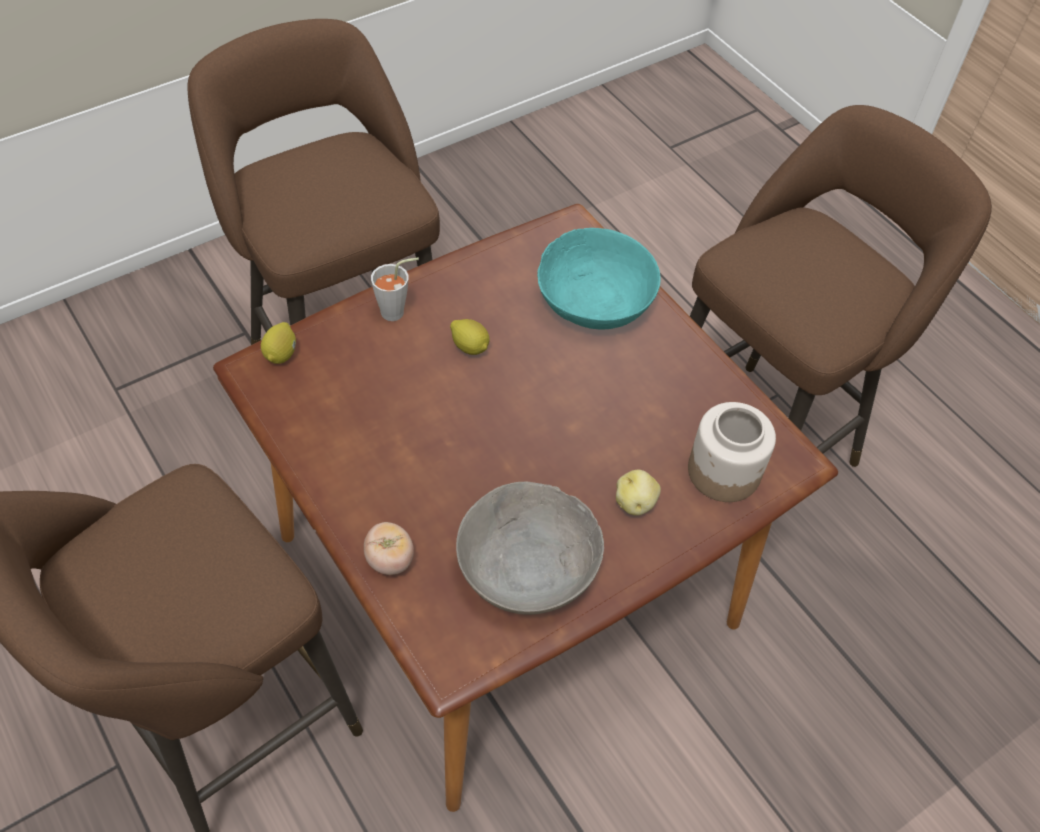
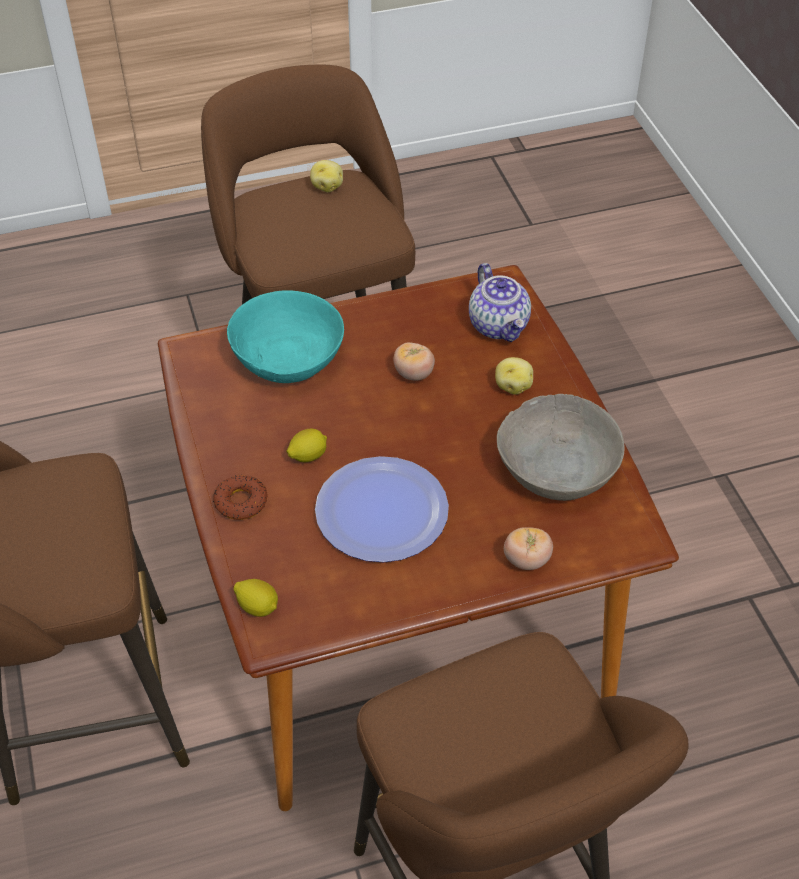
camera: 70 degrees left, 5 degrees down
grey cup [371,257,419,321] -> donut [213,475,268,520]
jar [688,402,776,502] -> teapot [469,263,531,342]
none -> potato [310,160,343,192]
none -> plate [315,456,449,562]
none -> tomato [394,342,435,381]

